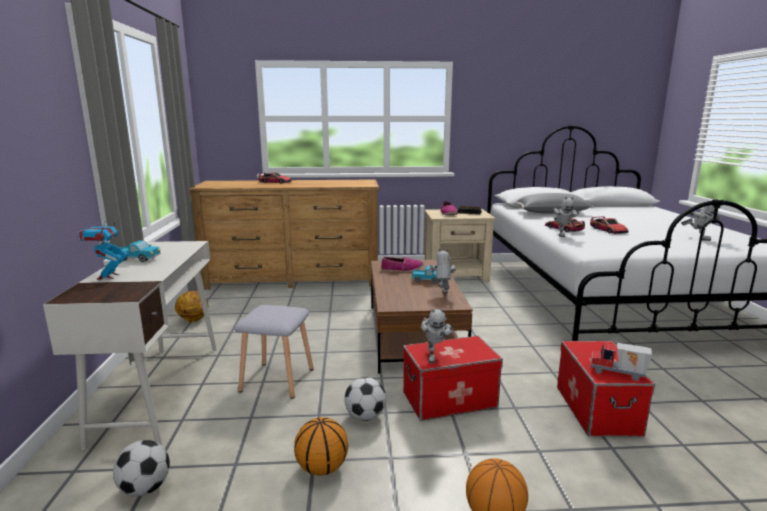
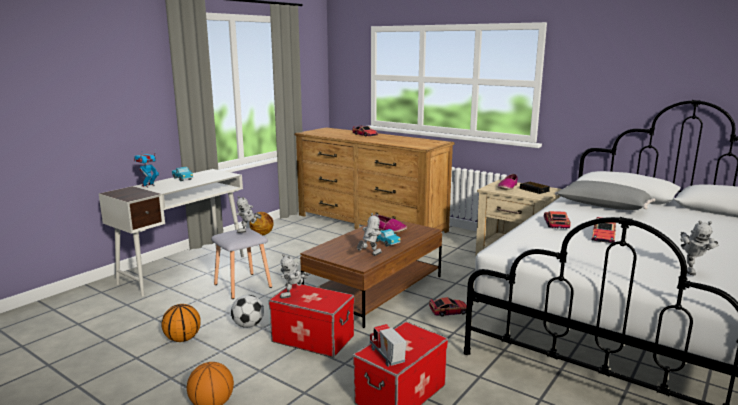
camera: 40 degrees right, 0 degrees up
football [113,440,170,496] -> none
toy robot [554,197,579,237] -> toy robot moved to [237,196,262,233]
none -> toy car [429,297,467,317]

